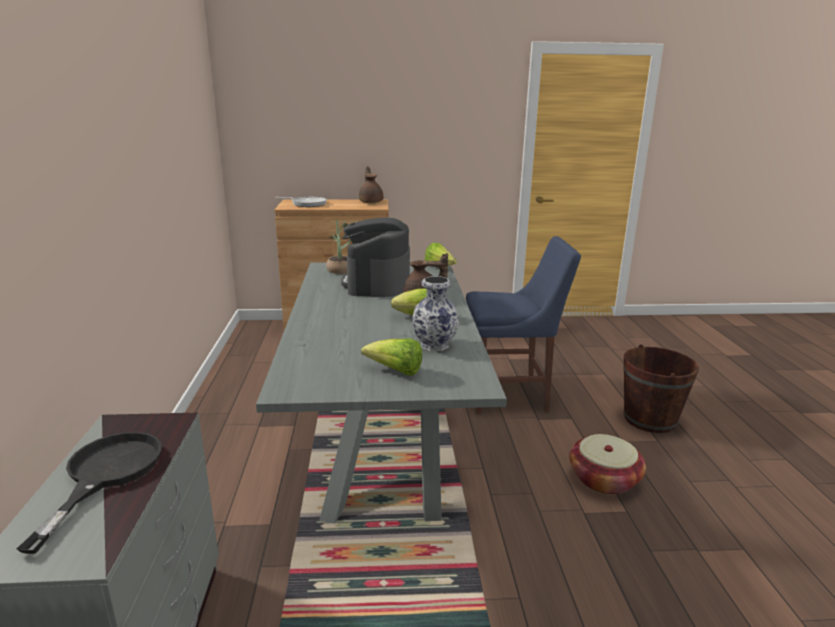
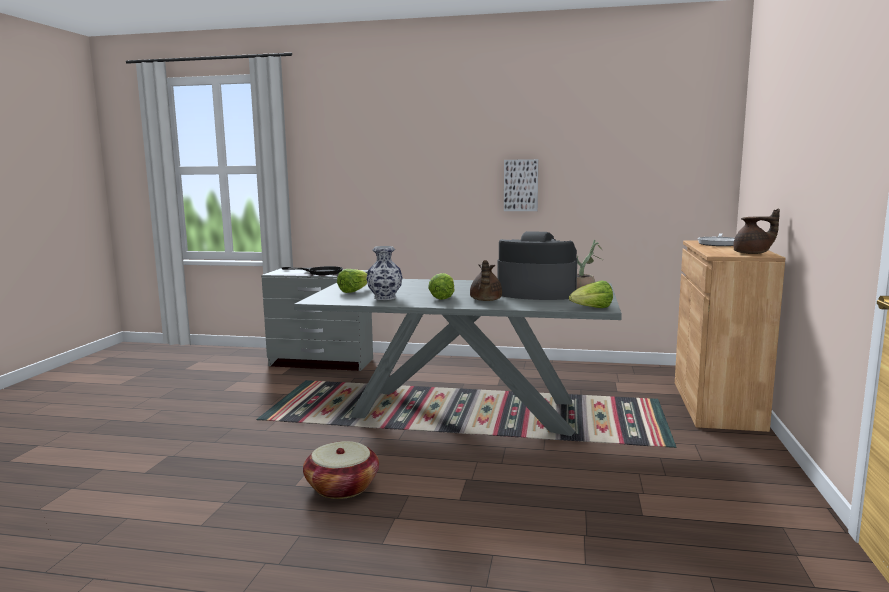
camera: 105 degrees right, 10 degrees down
blue chair [466,236,581,414] -> none
brown bucket [623,344,699,433] -> none
none -> picture [504,159,538,211]

